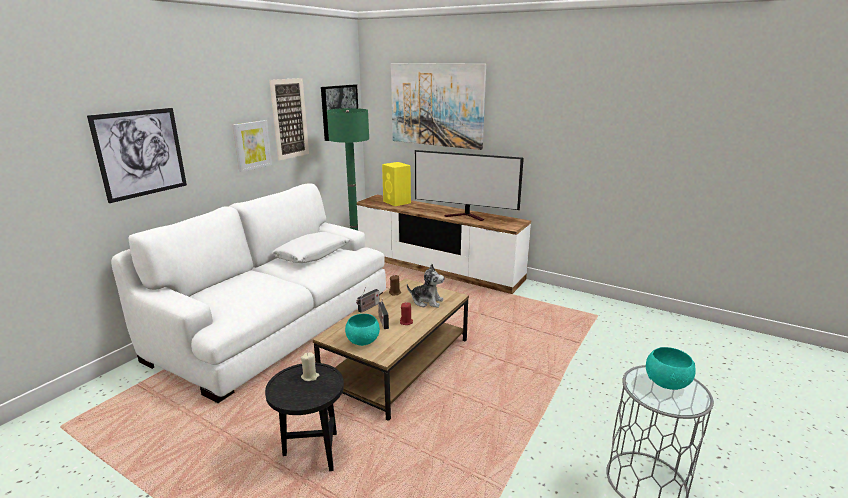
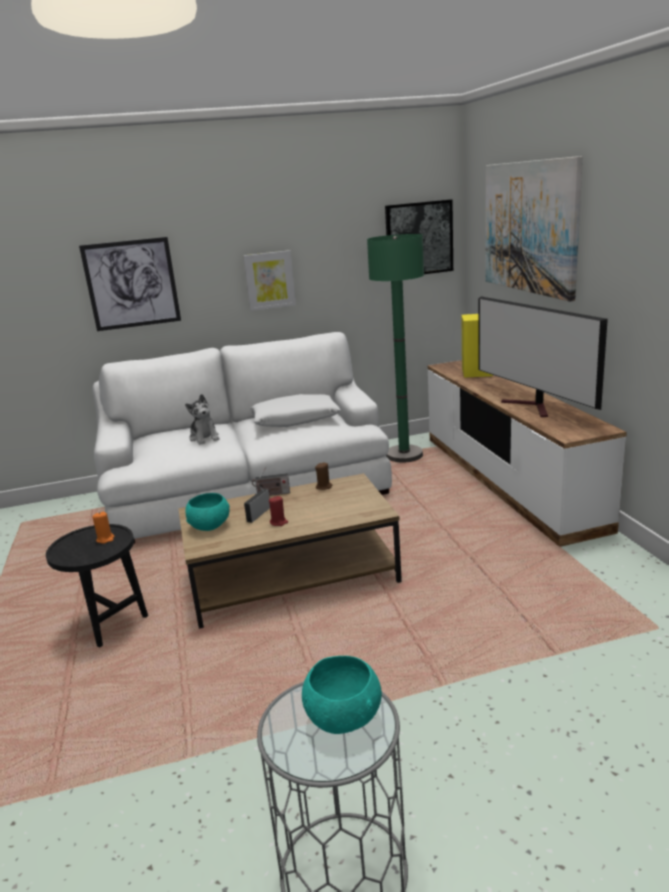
camera: 45 degrees right, 0 degrees up
picture [269,78,309,161] -> none
beige candle [301,353,319,381] -> orange candle [93,512,114,544]
plush toy [407,264,445,308] -> plush toy moved to [185,394,220,445]

